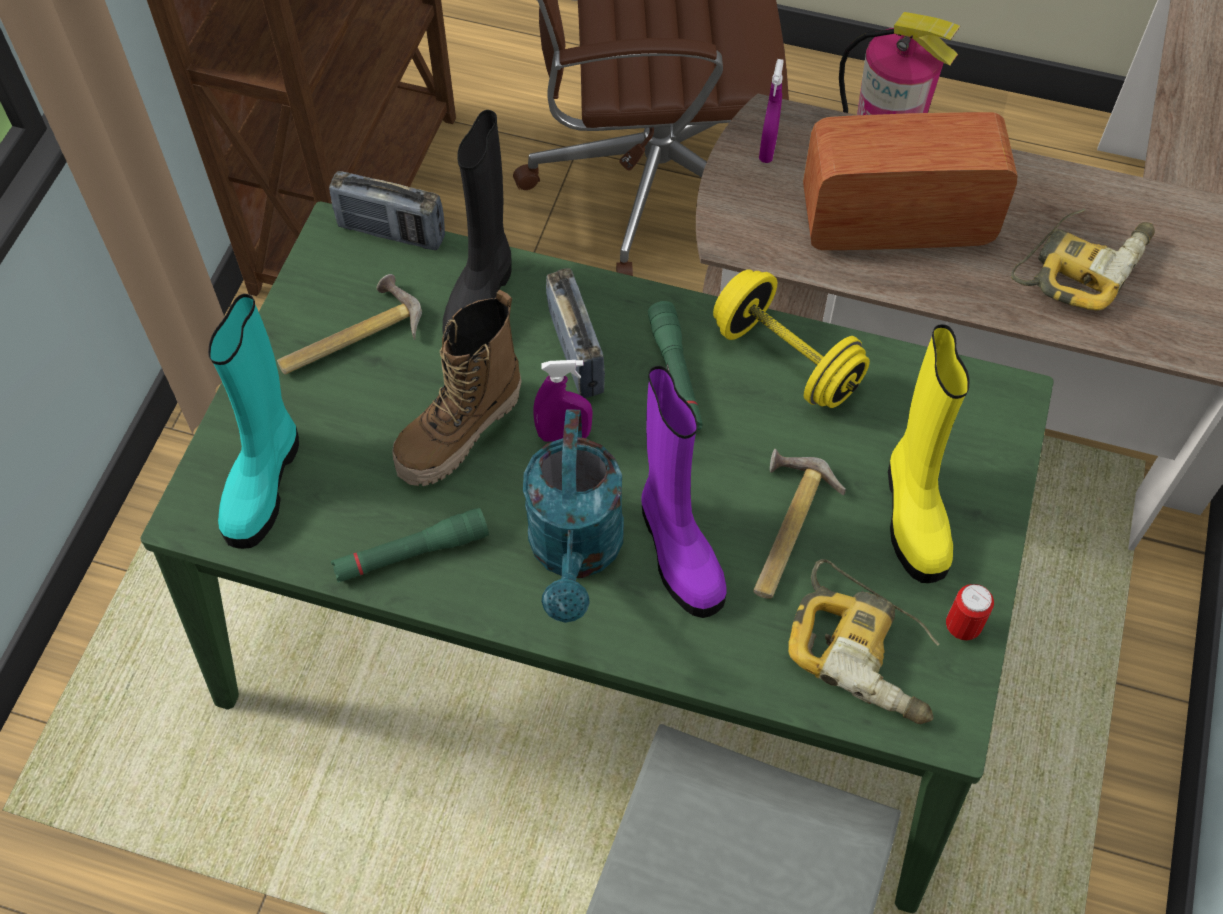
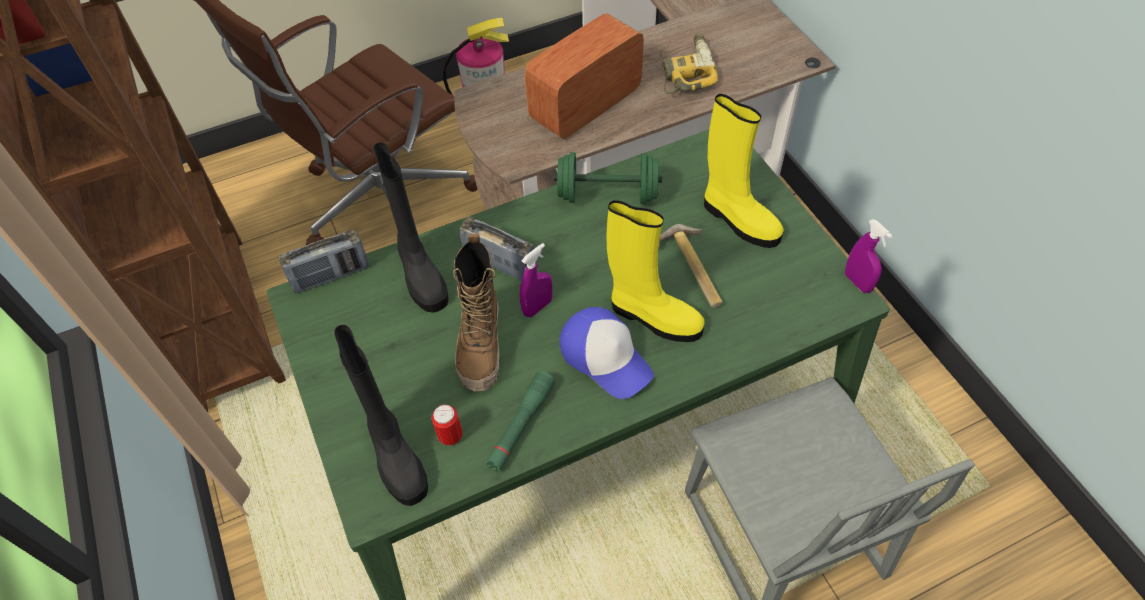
camera: 40 degrees left, 5 degrees down
turquoise boot [208,294,299,549] -> black boot [334,325,428,506]
hammer [277,274,422,374] -> none
turquoise watering can [523,409,624,623] -> cap [559,307,654,399]
purple boot [641,366,727,618] -> yellow boot [606,200,704,342]
green flashlight [648,301,703,430] -> none
yellow dumbbell [713,269,870,408] -> green dumbbell [554,152,662,204]
purple spray bottle [759,59,784,163] -> purple spray bottle moved to [845,219,892,293]
power drill [788,559,939,724] -> none
can [946,584,994,640] -> can moved to [432,405,463,445]

